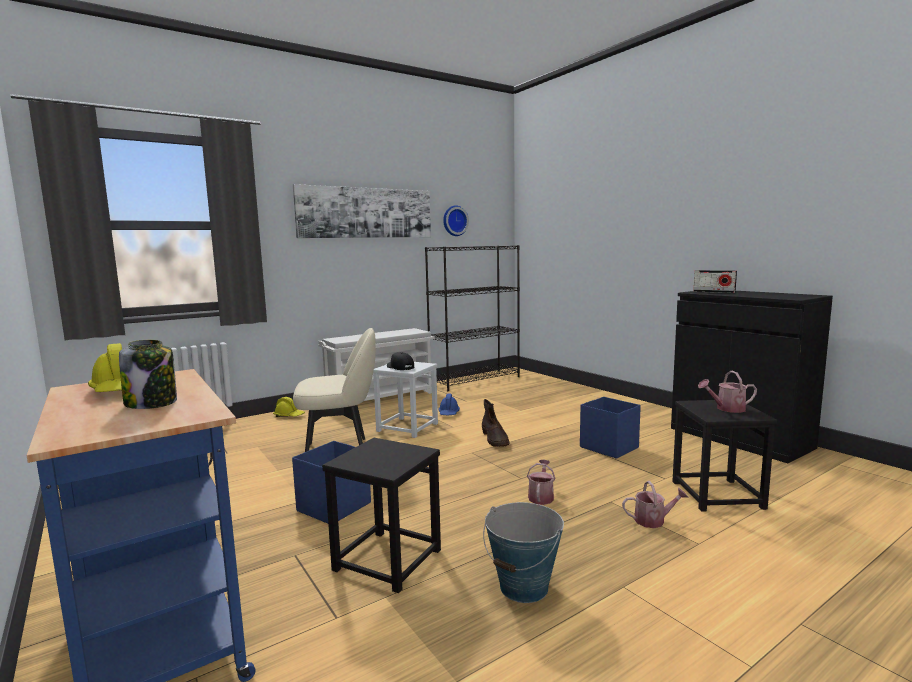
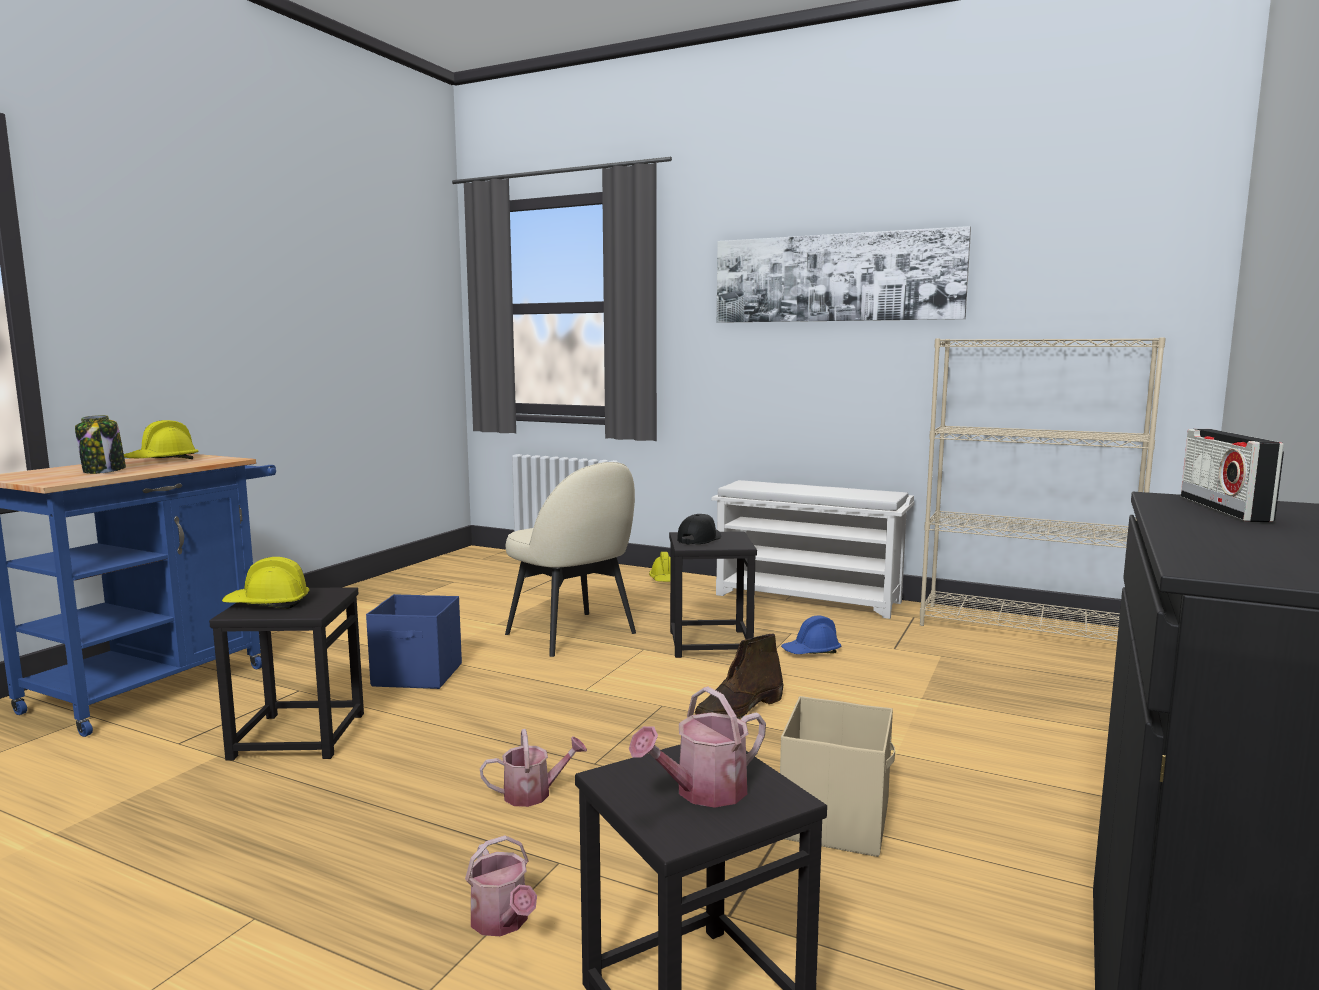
camera: 60 degrees right, 0 degrees up
white stool [373,362,438,438] -> black stool [669,531,757,658]
black bookcase [425,245,520,391] -> beige bookcase [920,337,1166,641]
wall clock [443,205,469,236] -> none
bucket [483,502,564,603] -> none
blue storage box [580,397,641,459] -> beige storage box [780,696,895,857]
watering can [698,371,757,413] -> watering can turned 90 degrees counterclockwise [629,686,766,808]
none -> yellow hard hat [222,557,310,609]

